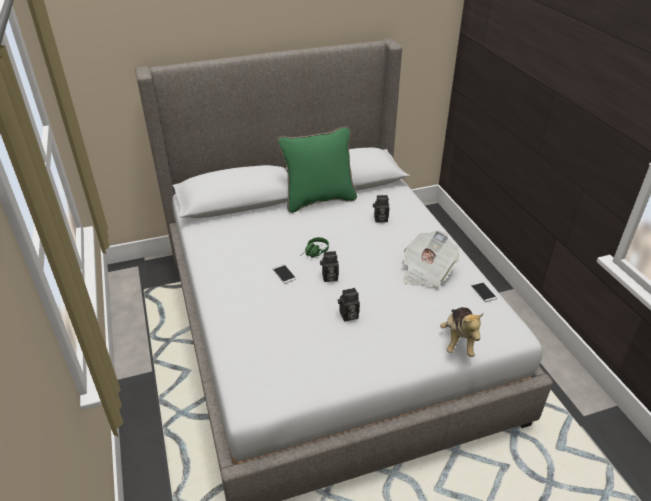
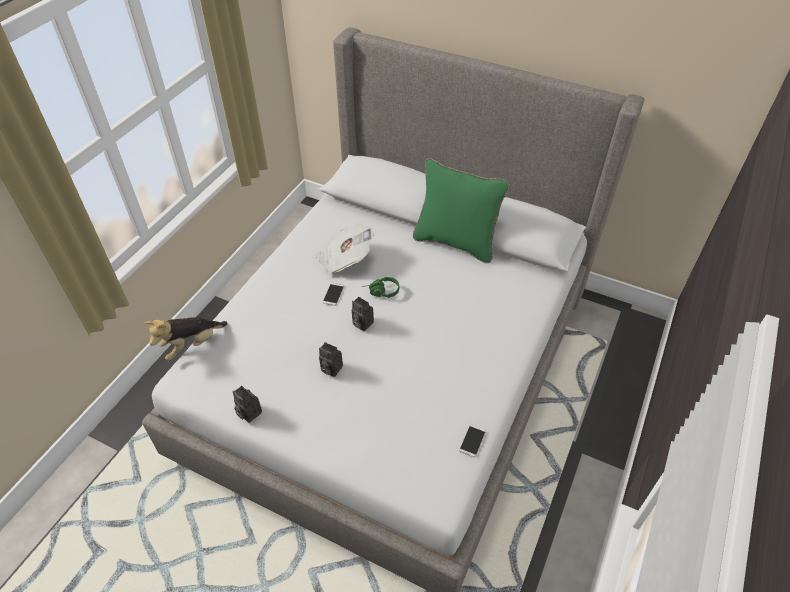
camera: 45 degrees right, 10 degrees up
camera [373,195,389,223] -> camera moved to [233,386,262,423]
newspaper [402,231,459,287] -> newspaper moved to [316,223,374,274]
plush toy [440,307,484,357] -> plush toy moved to [144,317,228,361]

